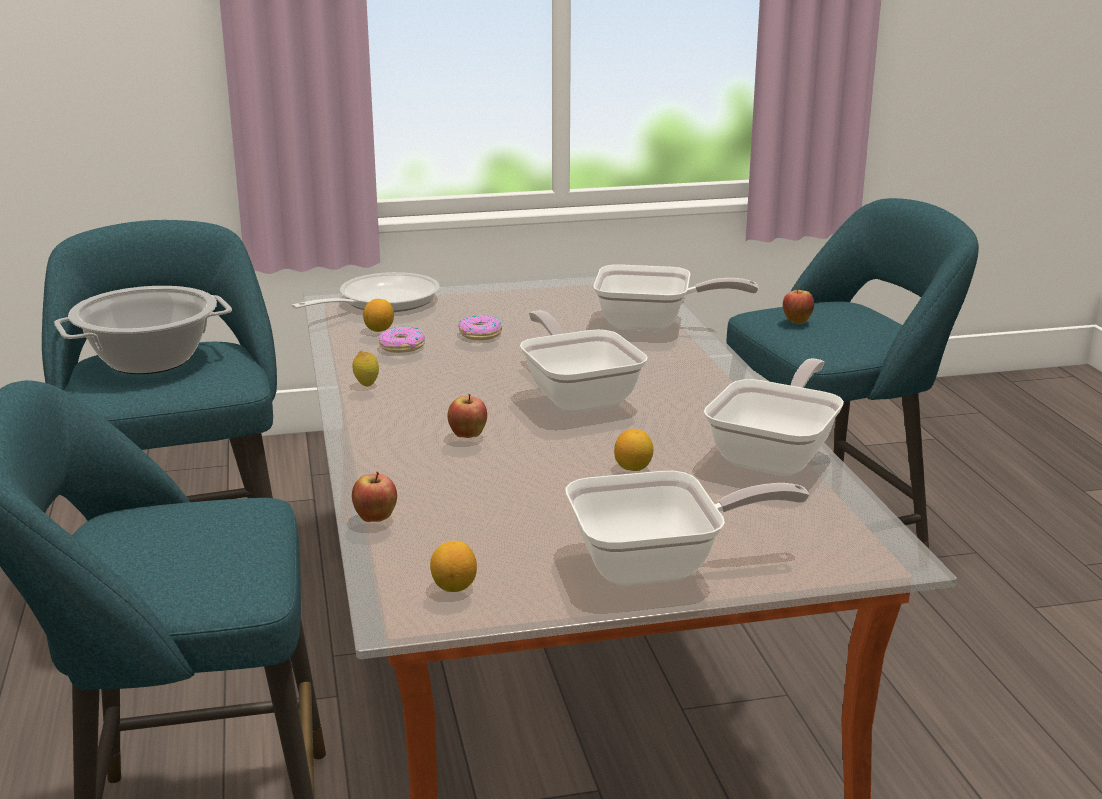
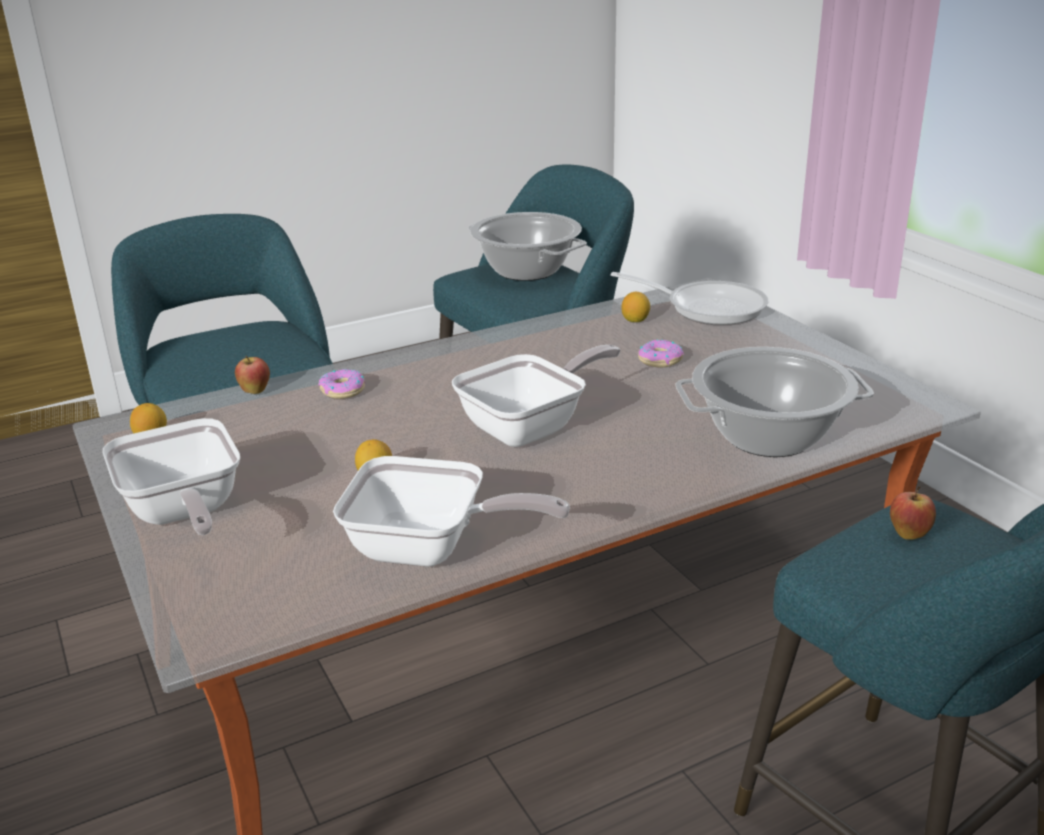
camera: 75 degrees right, 5 degrees up
lemon [352,351,379,386] -> none
donut [378,327,425,353] -> donut moved to [318,369,365,399]
apple [448,394,487,438] -> none
frying pan [593,264,758,332] -> cooking pot [676,347,874,457]

